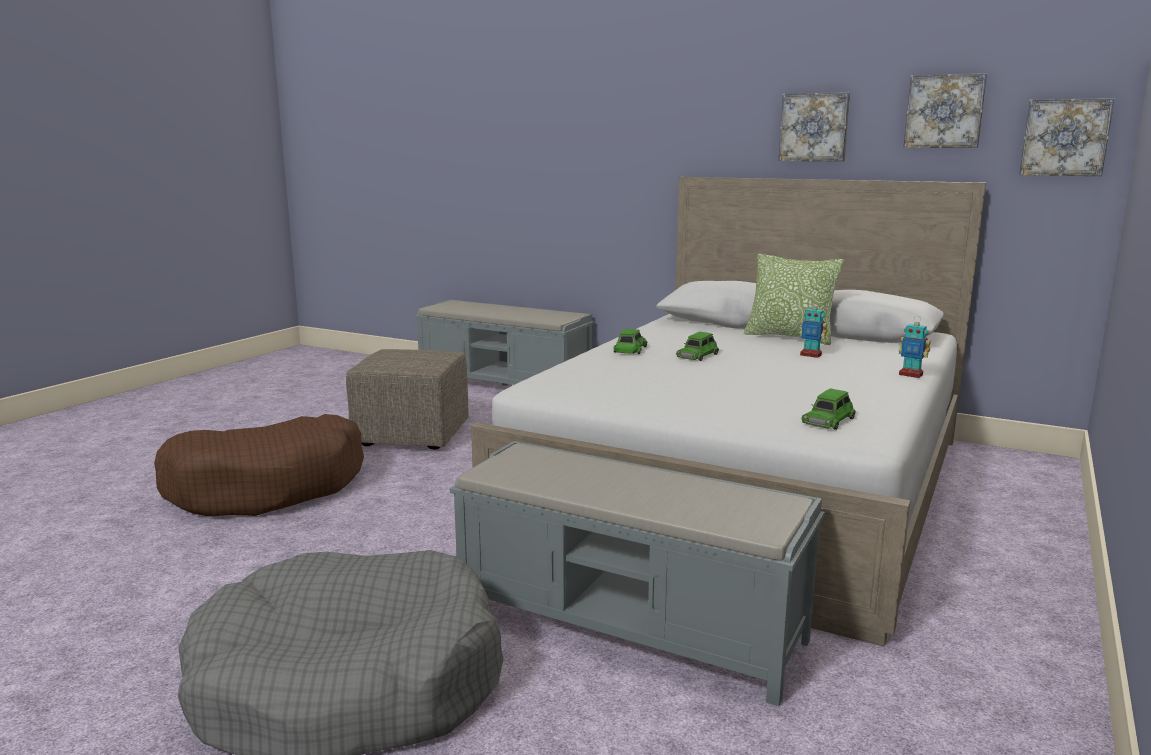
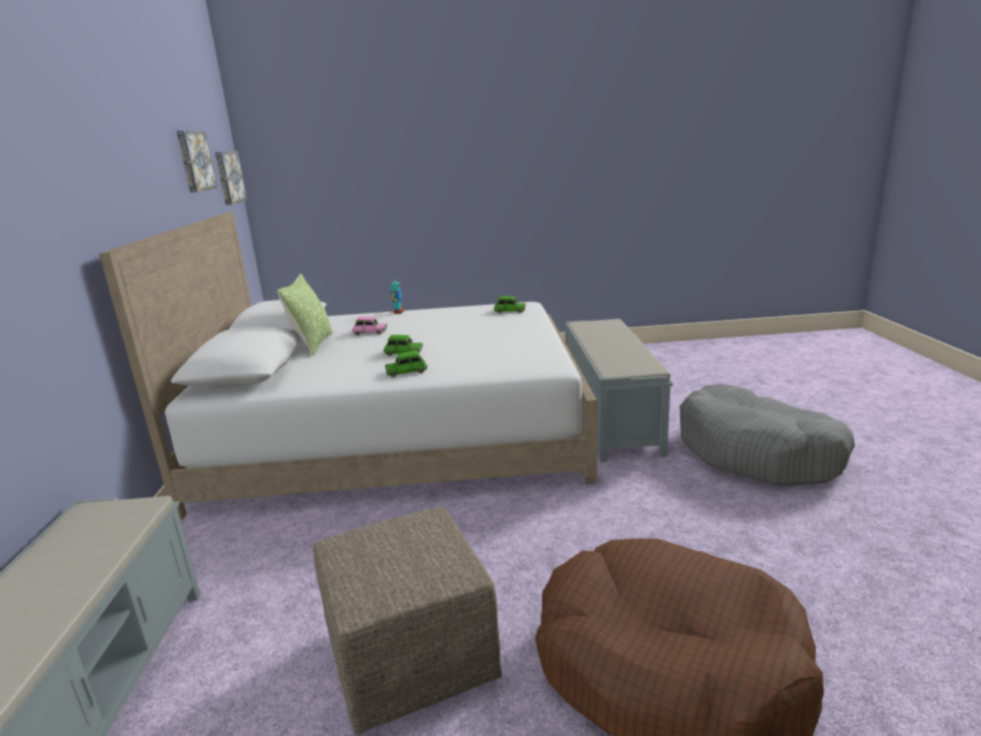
camera: 120 degrees left, 5 degrees up
picture [778,92,850,162] -> none
toy robot [799,301,827,358] -> pink toy car [352,316,387,335]

